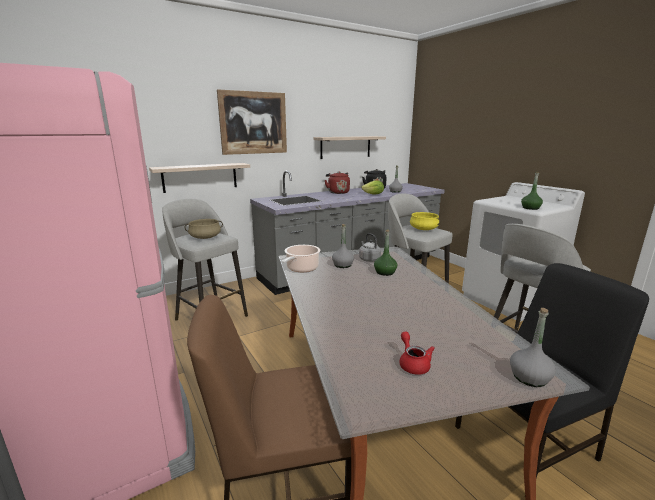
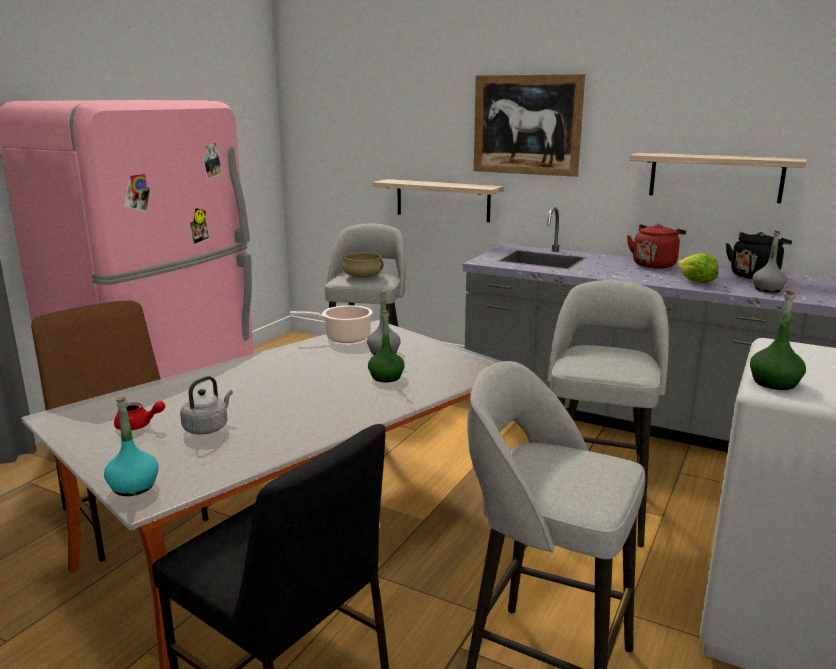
camera: 60 degrees right, 0 degrees up
grey kettle [359,233,381,262] -> grey kettle moved to [180,376,233,435]
red teapot [400,332,434,375] -> red teapot turned 45 degrees clockwise [114,401,165,430]
yellow cooking pot [410,212,440,230] -> none
grey bottle [510,308,556,387] -> turquoise bottle [104,396,159,496]

